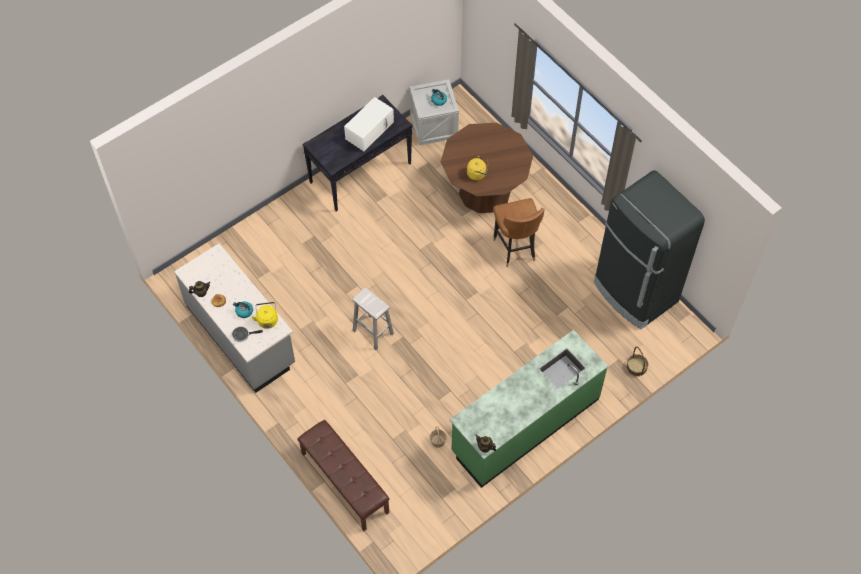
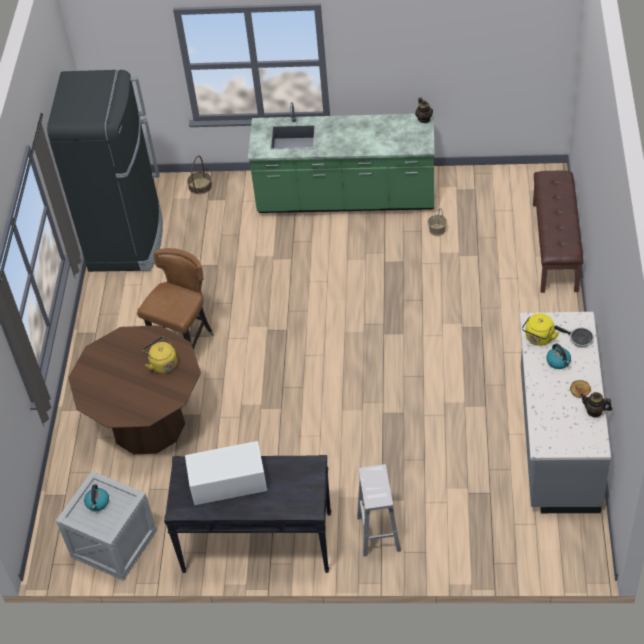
camera: 135 degrees left, 10 degrees down
white stool [352,287,394,350] -> white stool moved to [357,464,401,557]

